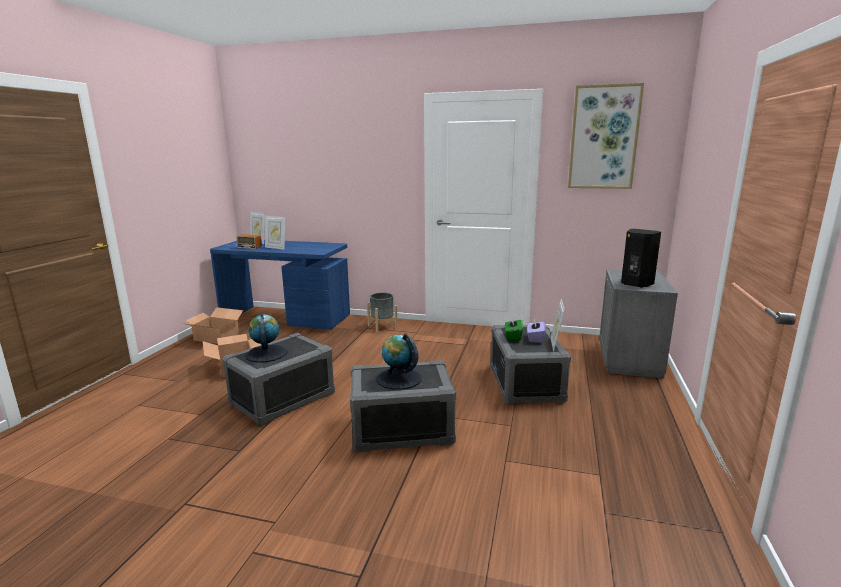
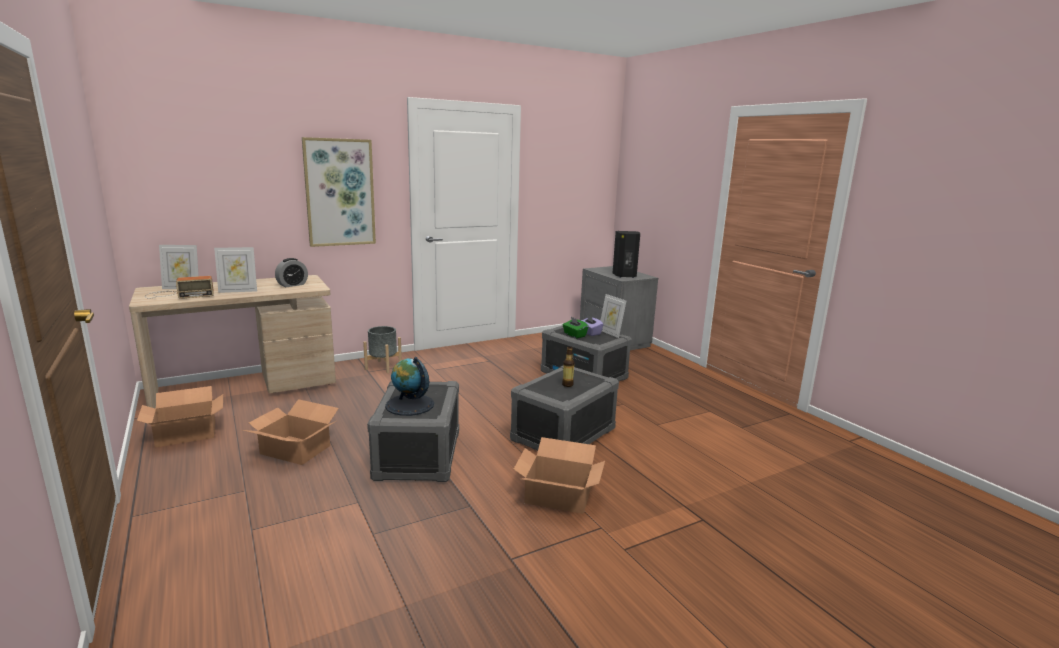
camera: 45 degrees left, 0 degrees up
blue desk [210,240,350,330] -> beige desk [129,275,336,409]
globe [376,333,422,390] -> bottle [562,347,575,387]
picture [568,83,644,189] -> picture moved to [302,137,376,247]
none -> alarm clock [275,258,308,287]
none -> cardboard box [514,437,605,514]

